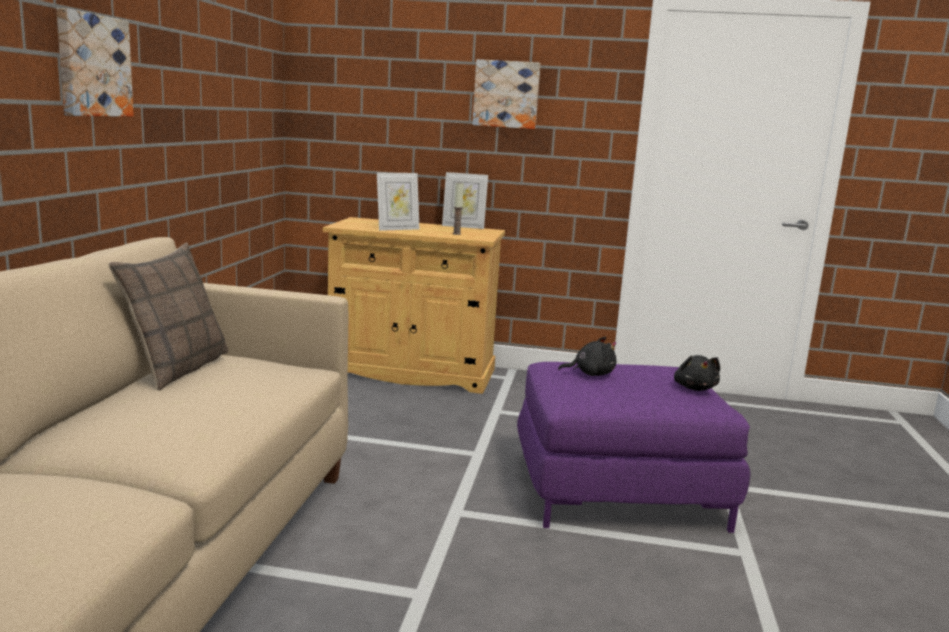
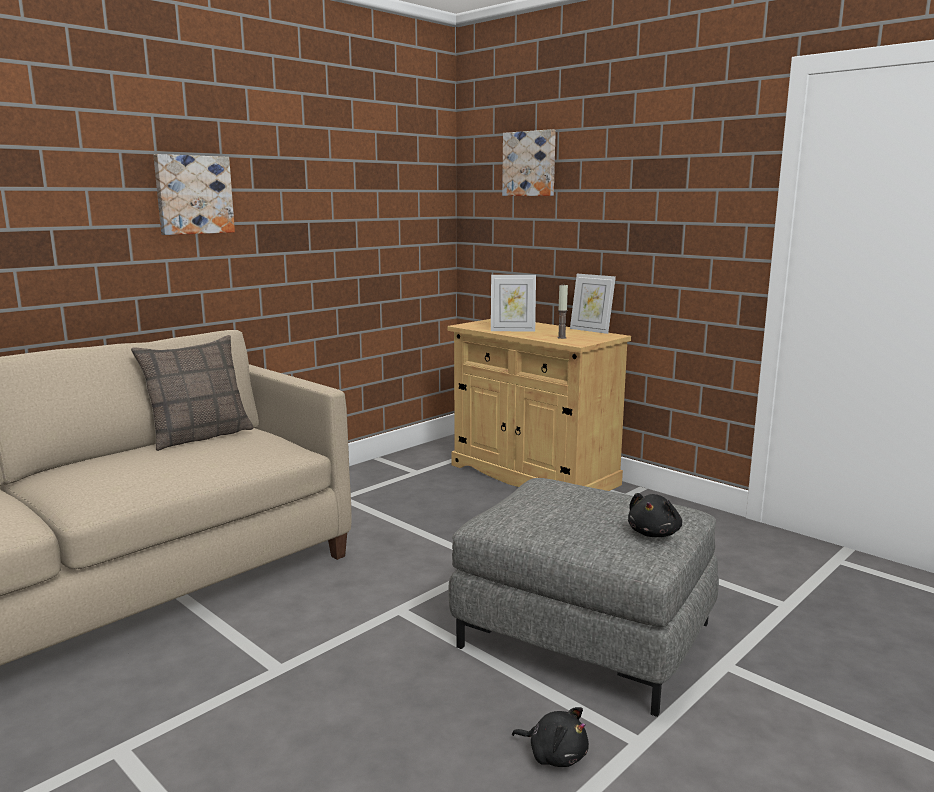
camera: 35 degrees right, 0 degrees up
picture [473,59,541,129] -> picture moved to [502,129,556,196]
purple ottoman [517,362,751,533] -> grey ottoman [448,478,719,717]
black plush toy [558,337,616,376] -> black plush toy moved to [512,707,589,767]

